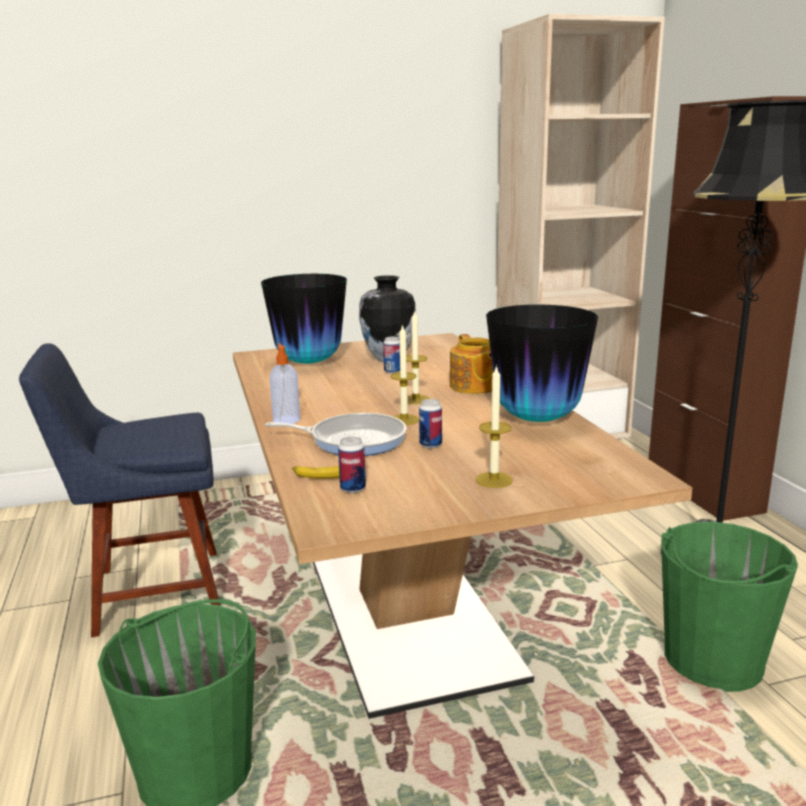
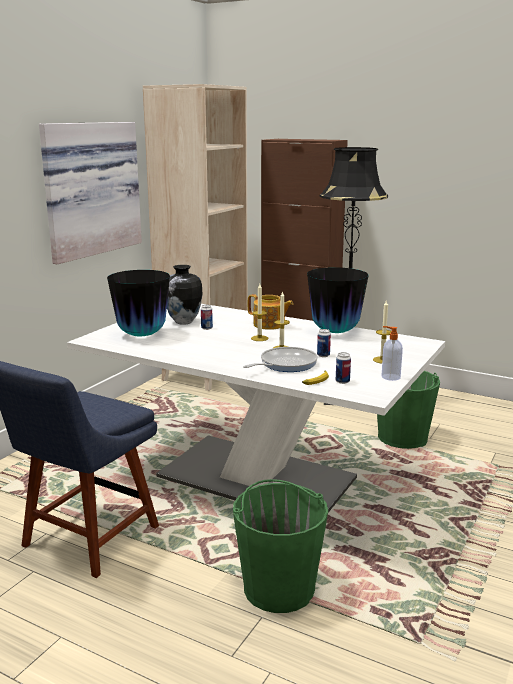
camera: 45 degrees left, 0 degrees up
brown dining table [233,333,692,719] -> white dining table [67,304,445,513]
soap dispenser [270,343,300,424] -> soap dispenser moved to [381,326,403,381]
none -> picture [39,122,142,264]

